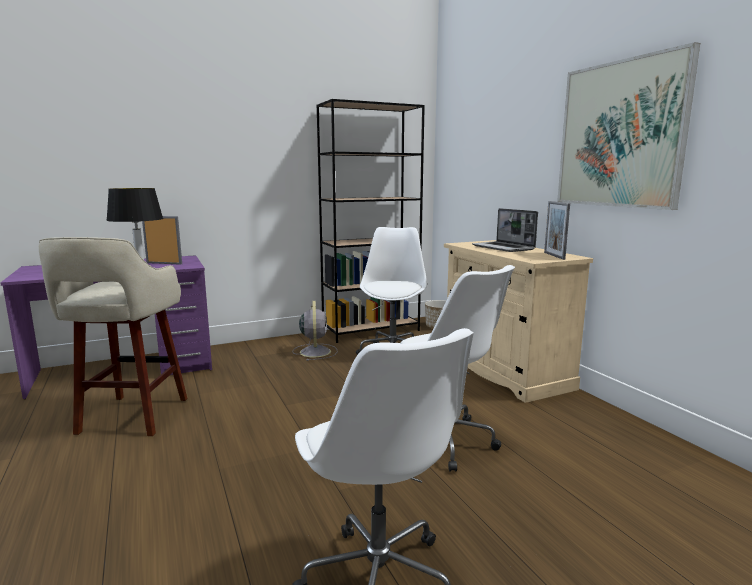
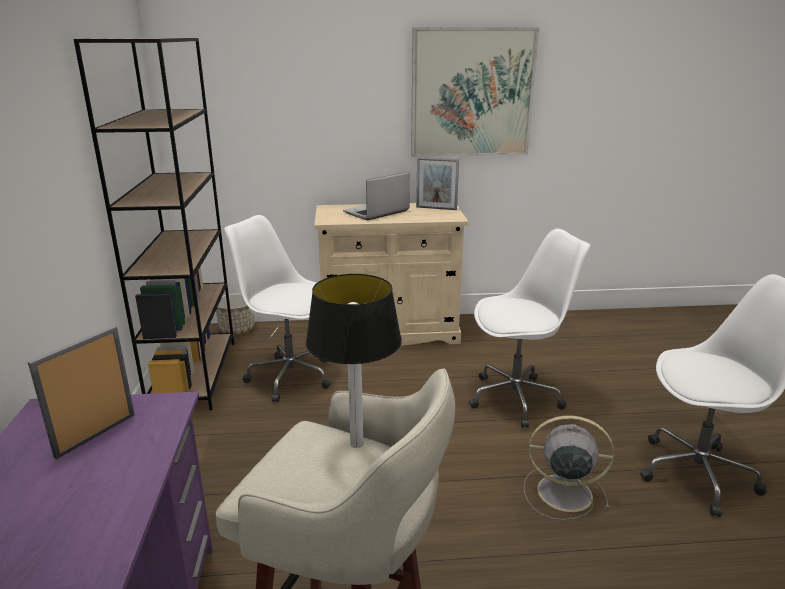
camera: 70 degrees left, 10 degrees up
grey fan [293,301,337,361] -> grey fan moved to [524,415,614,520]
laptop [472,208,538,252] -> laptop turned 150 degrees clockwise [343,172,410,220]

